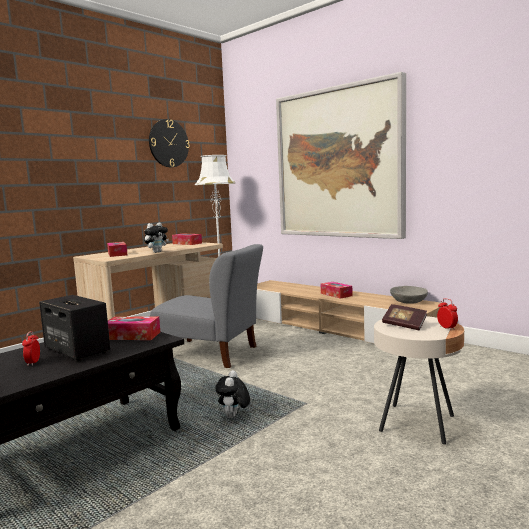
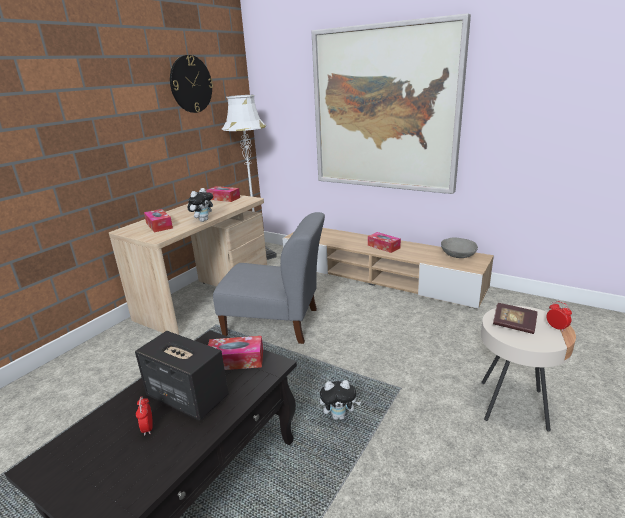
camera: 10 degrees left, 15 degrees up
plush toy [215,370,250,418] -> plush toy turned 90 degrees counterclockwise [320,380,361,420]

